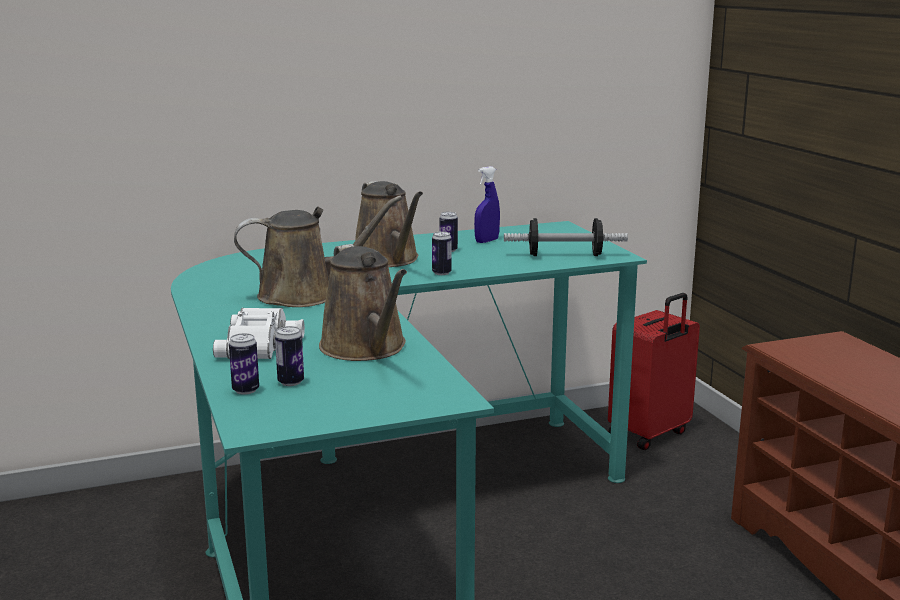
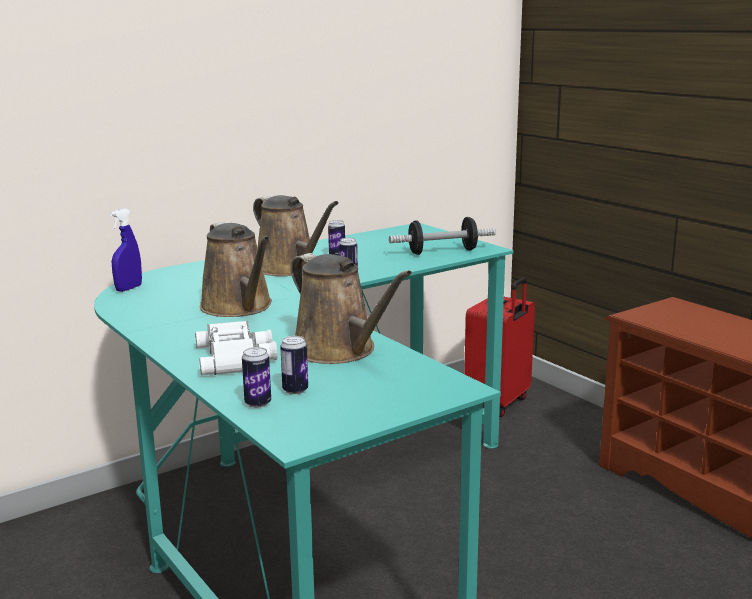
camera: 15 degrees left, 0 degrees up
brown watering can [234,195,402,307] -> brown watering can turned 90 degrees clockwise [200,222,272,317]
blue spray bottle [474,166,500,243] -> blue spray bottle moved to [110,209,142,292]

